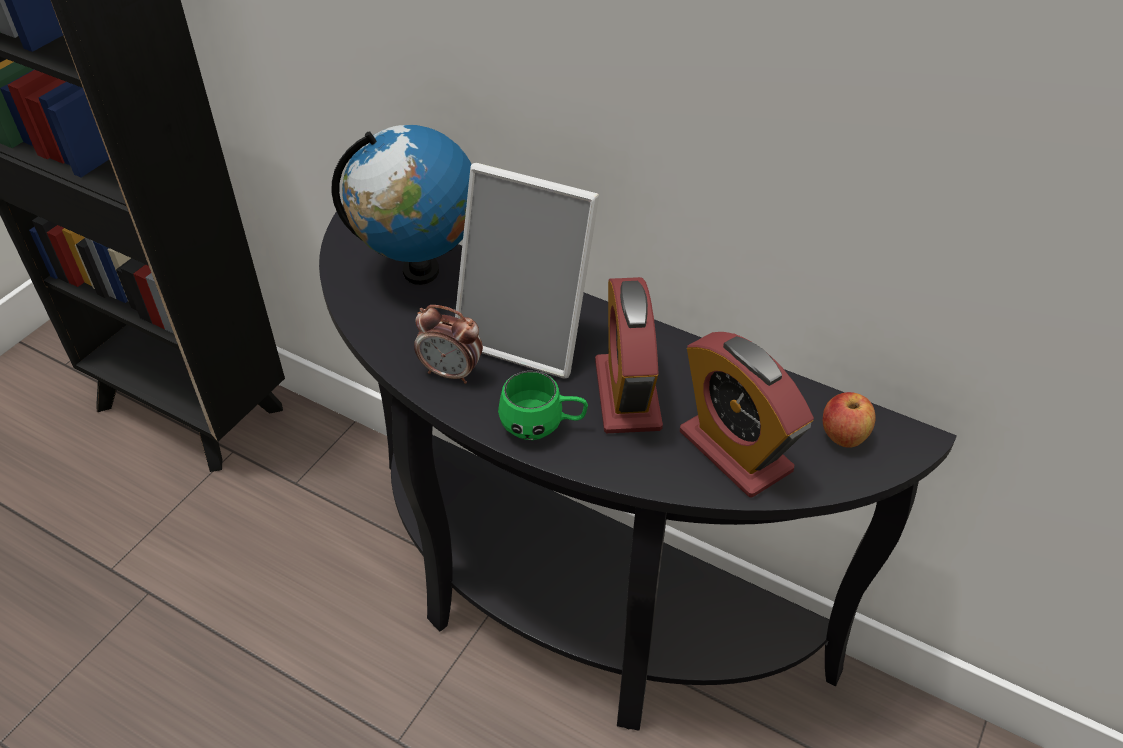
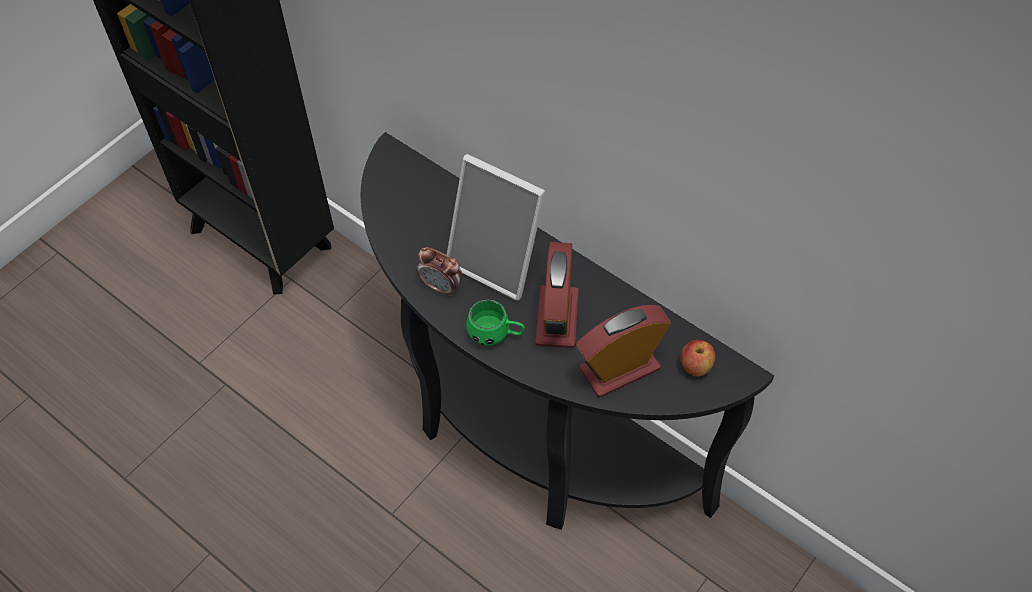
camera: 10 degrees right, 10 degrees up
globe [331,125,472,285] -> none
alarm clock [680,332,814,497] -> alarm clock turned 90 degrees clockwise [576,305,671,398]

